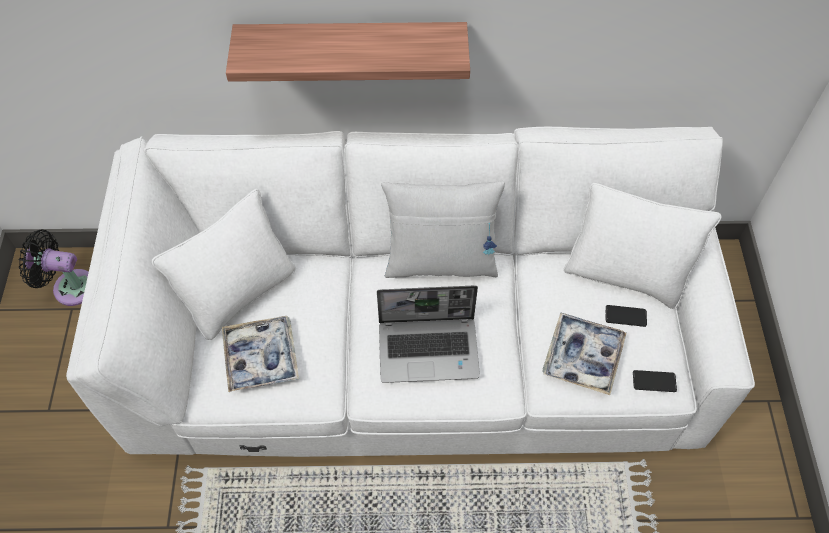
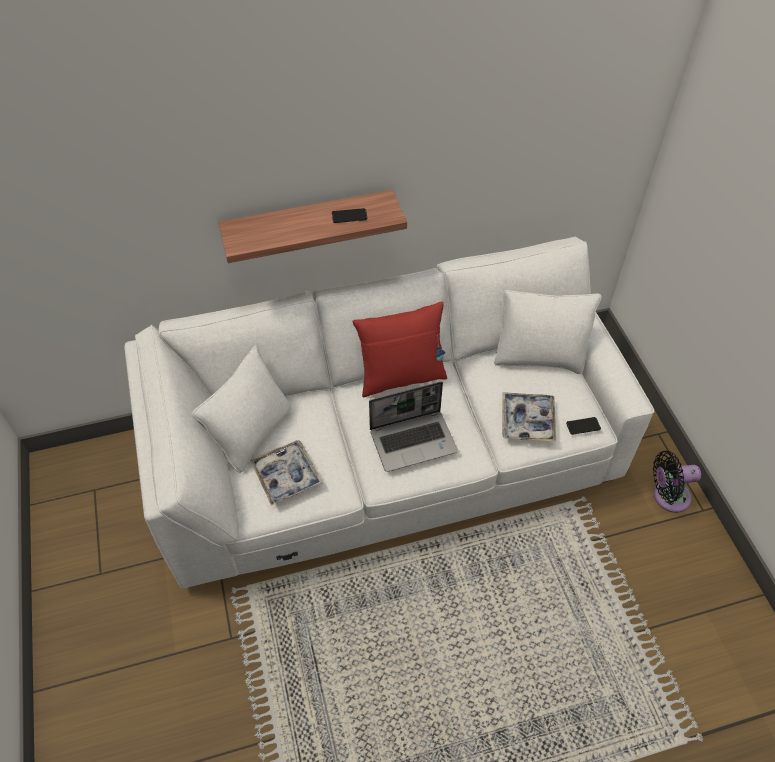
camera: 15 degrees left, 5 degrees down
black fan [19,230,89,306] -> black fan moved to [653,451,701,513]
grey pillow [381,181,505,278] -> red pillow [352,301,447,397]
phone [606,305,647,327] -> phone moved to [332,208,368,223]

